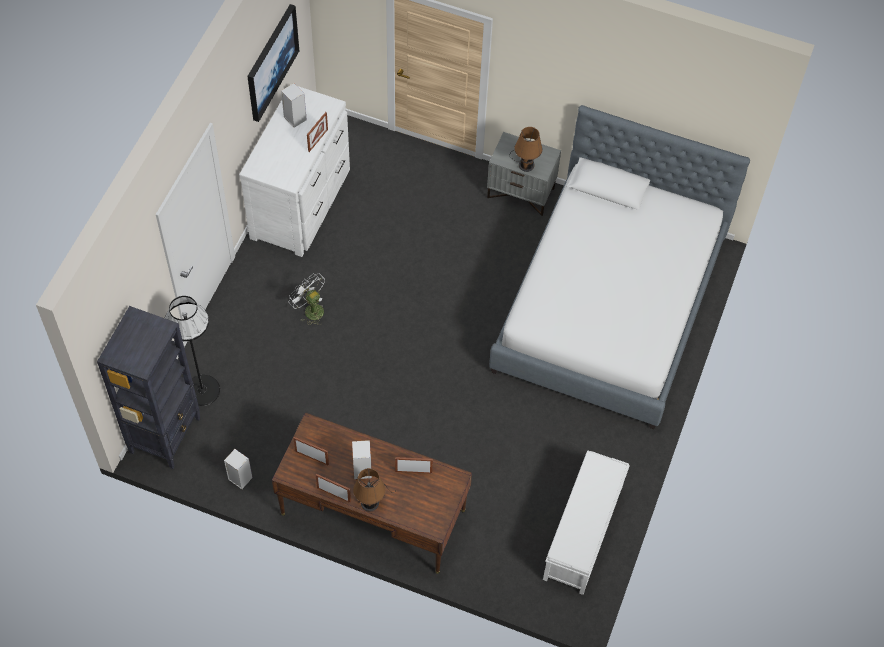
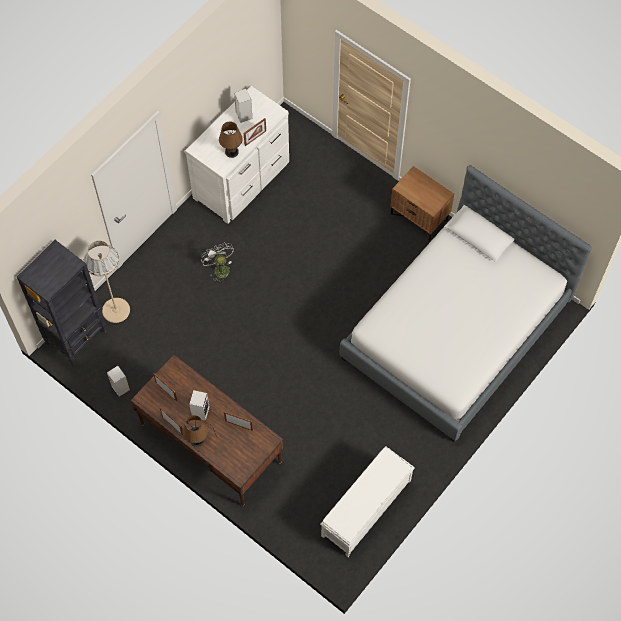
camera: 20 degrees right, 5 degrees up
black floor lamp [165,296,220,406] -> beige floor lamp [83,240,130,323]
picture [247,4,299,122] -> none
grey nightstand [487,132,561,216] -> brown nightstand [390,166,454,241]
brown table lamp [509,127,542,172] -> brown table lamp moved to [219,121,243,158]

